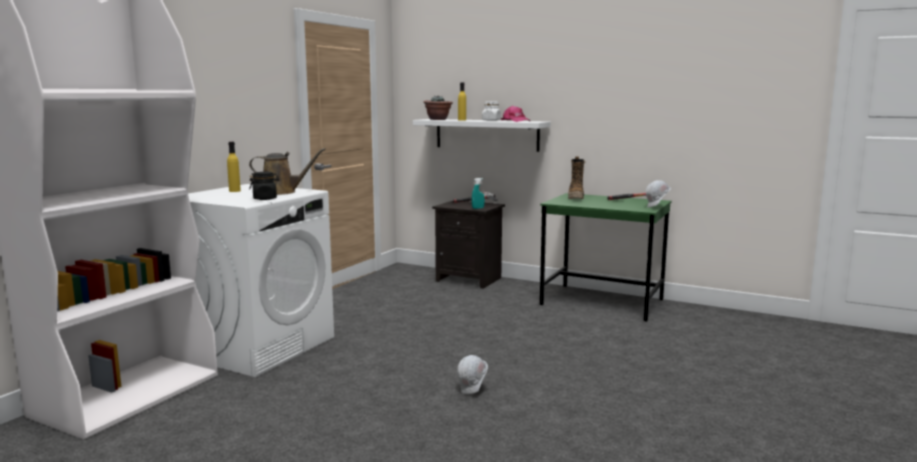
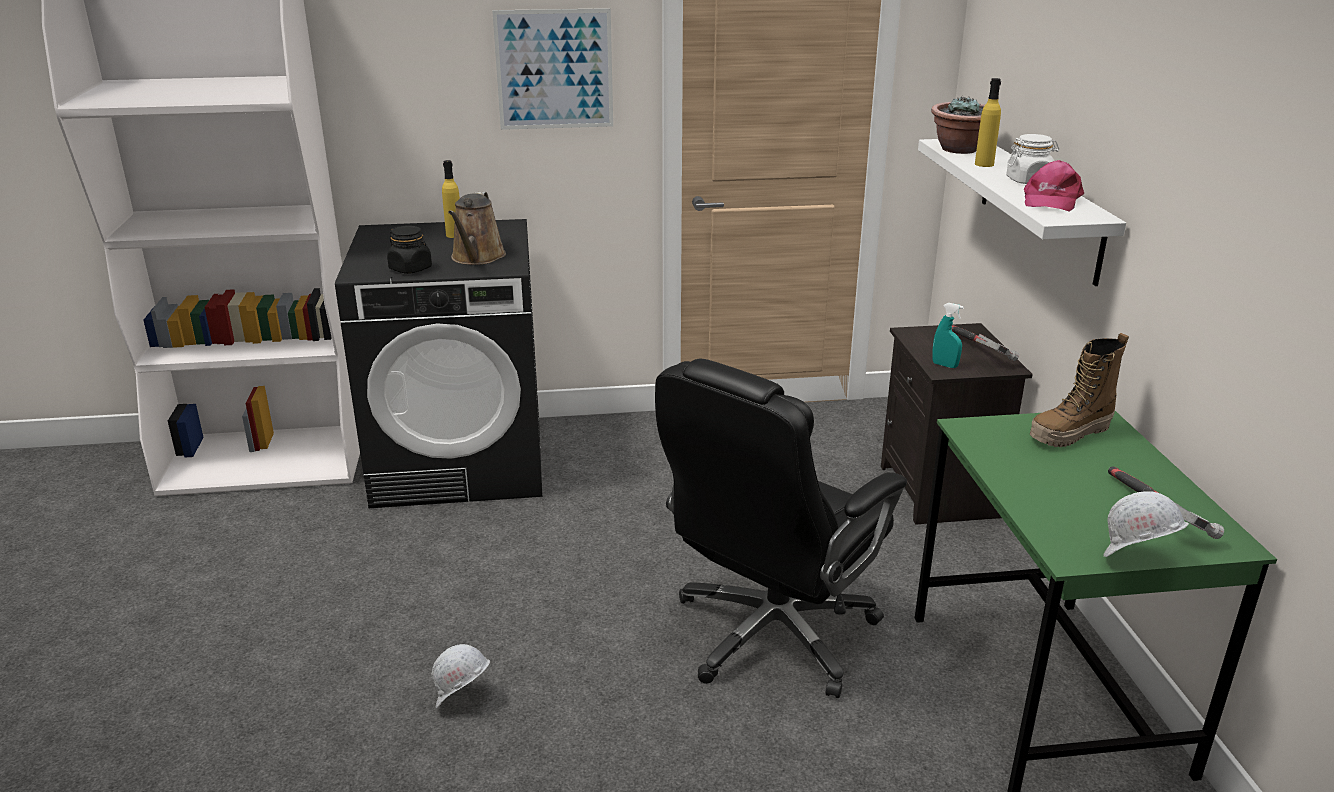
camera: 55 degrees right, 15 degrees up
white washing machine [188,184,334,377] -> black washing machine [335,219,542,508]
brown watering can [249,148,326,195] -> brown watering can turned 45 degrees clockwise [448,192,506,265]
none -> picture [492,8,613,130]
none -> black office chair [655,359,907,698]

